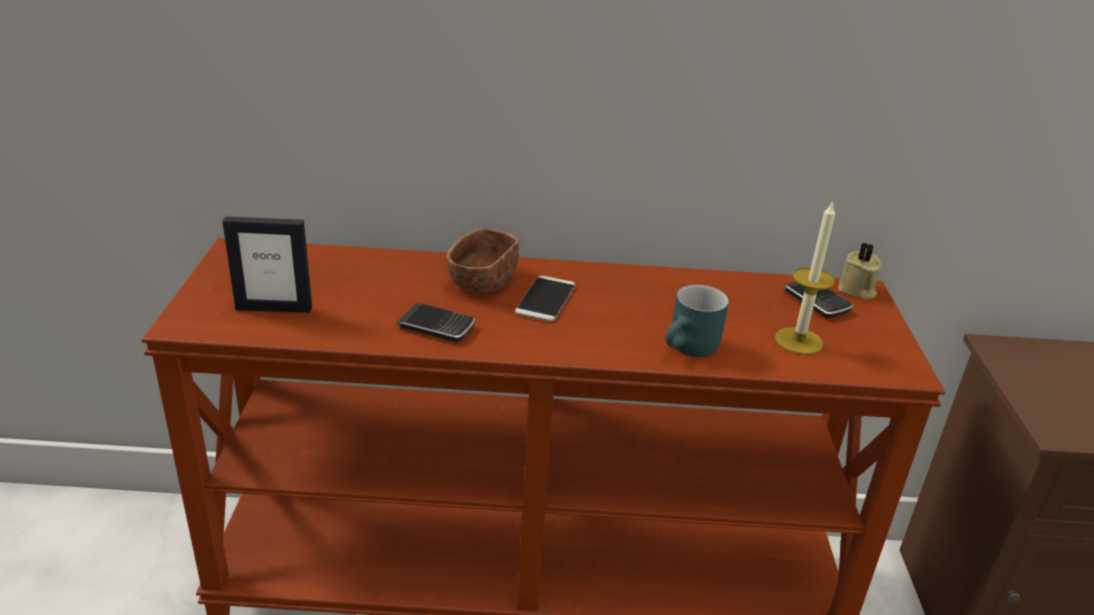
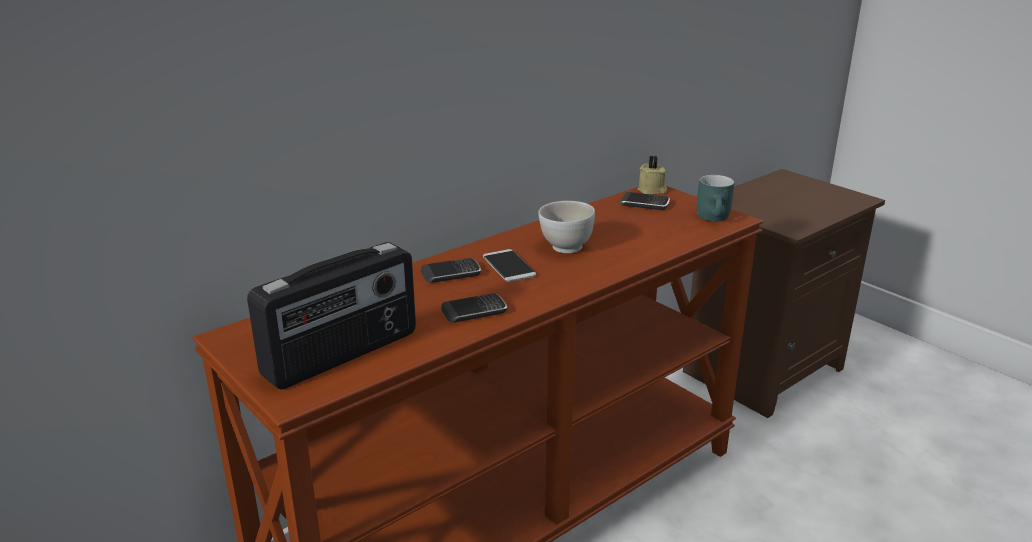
camera: 40 degrees left, 5 degrees down
picture frame [222,216,312,313] -> radio [247,242,416,390]
brown bowl [446,228,519,292] -> phone [421,258,481,283]
turquoise mug [665,285,729,357] -> turquoise mug moved to [697,175,735,221]
candle [775,200,835,354] -> none
none -> white bowl [538,201,595,253]

